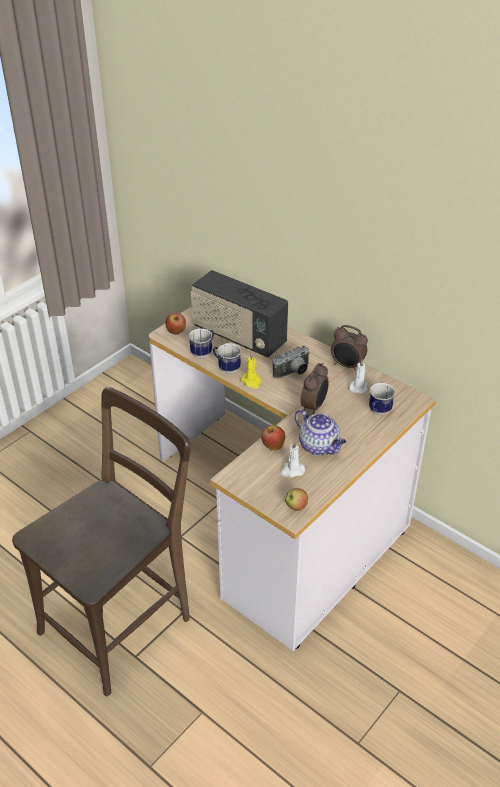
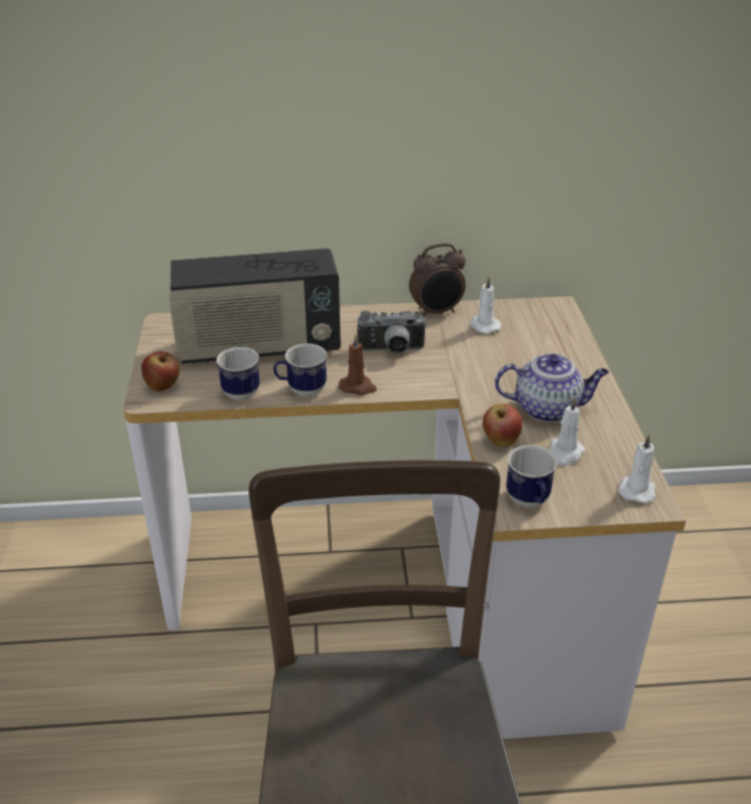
camera: 45 degrees left, 5 degrees down
yellow candle [241,352,261,388] -> brown candle [338,334,377,395]
camera [273,346,310,379] -> camera turned 75 degrees clockwise [357,311,427,354]
apple [285,488,308,511] -> white candle [618,435,655,503]
alarm clock [300,363,329,415] -> none
mug [369,383,395,415] -> mug moved to [506,445,557,507]

